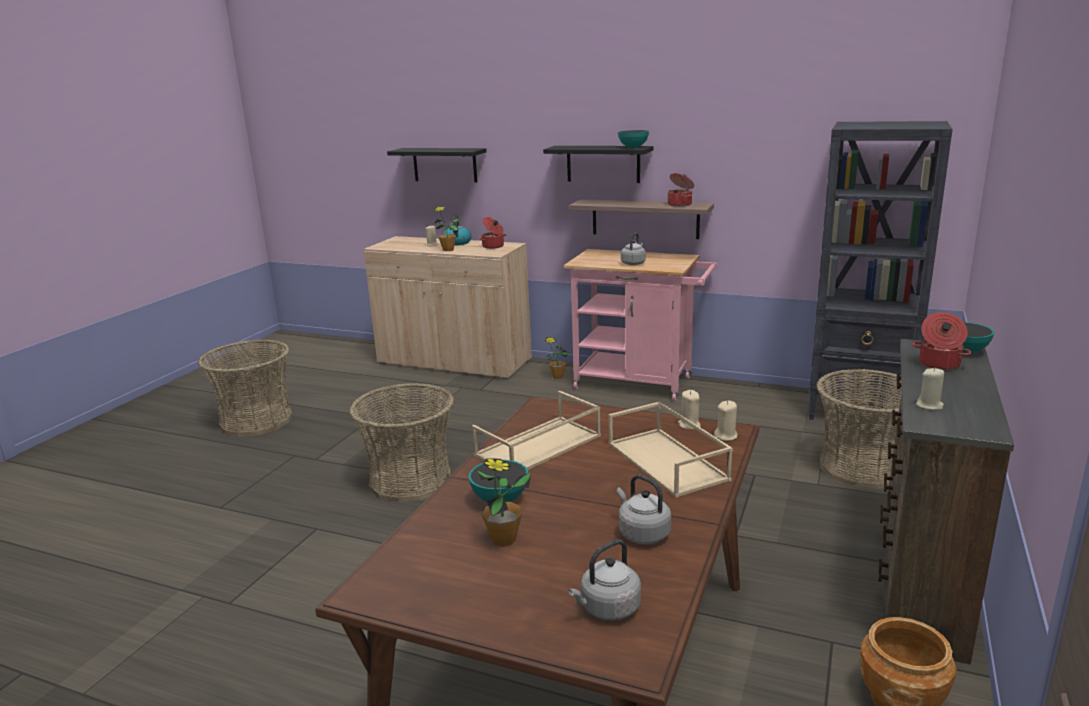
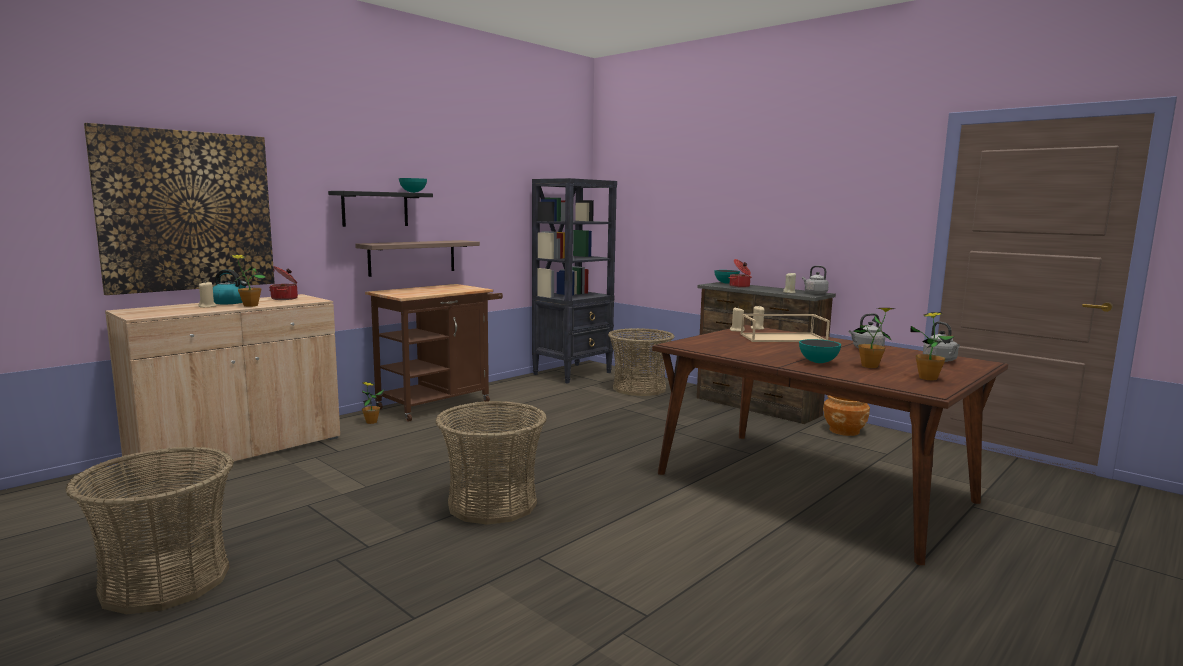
camera: 70 degrees left, 10 degrees down
black shelf [387,148,487,183] -> picture [84,123,275,295]
beige tray [472,391,601,470] -> none
pink cart [563,249,717,401] -> brown cart [365,284,503,422]
grey kettle [621,233,646,265] -> grey kettle moved to [802,266,829,294]
cooking pot [668,173,694,207] -> none
none -> potted plant [910,312,955,381]

